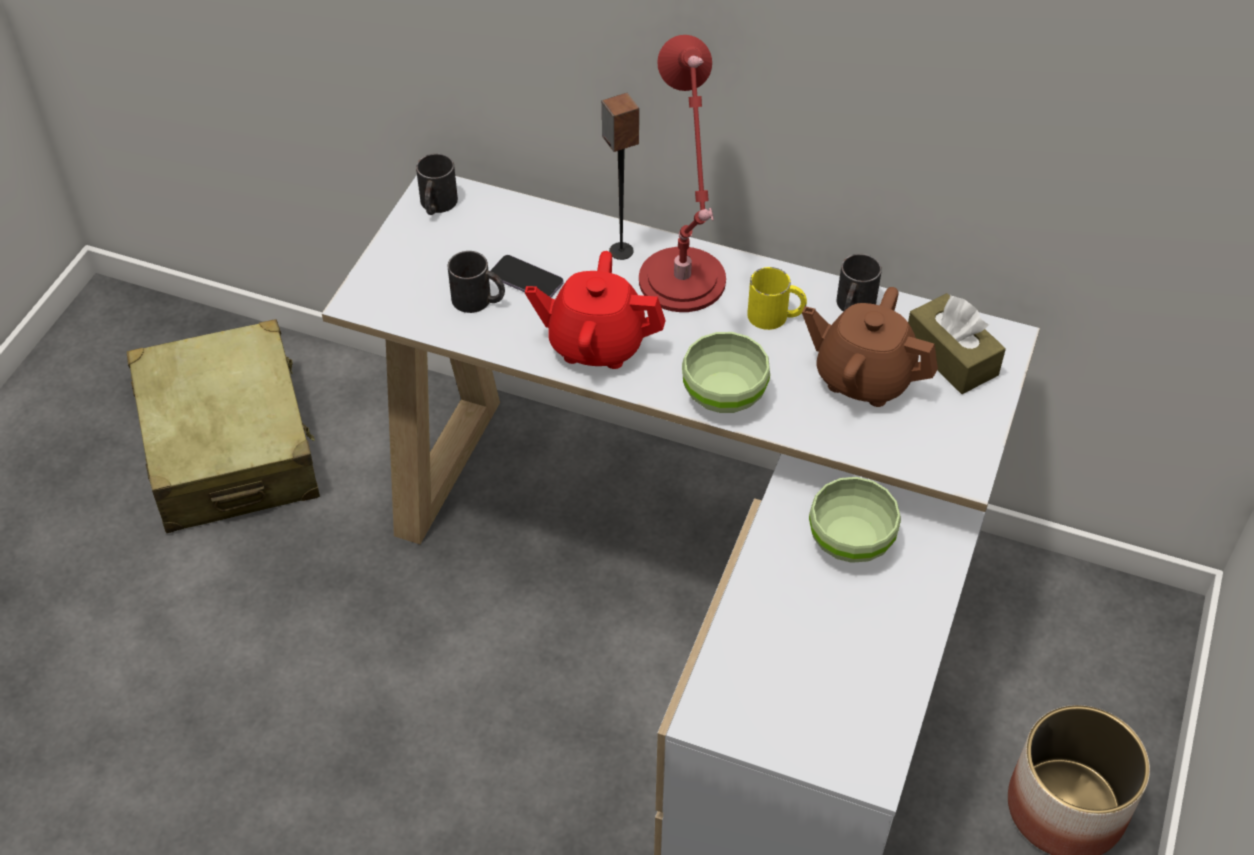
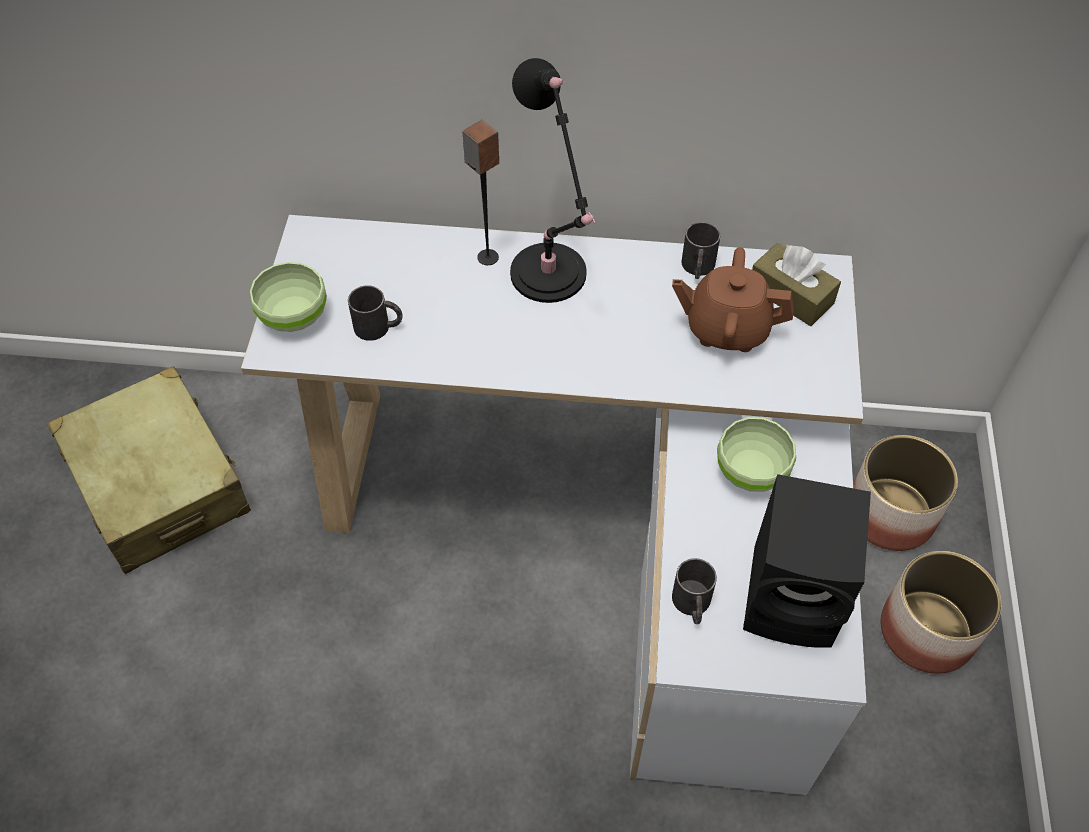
camera: 15 degrees left, 5 degrees up
black mug [416,153,458,215] -> black mug moved to [672,558,717,624]
phone [490,255,564,297] -> none
red teapot [525,251,666,369] -> none
red table lamp [639,35,726,312] -> black table lamp [510,58,596,303]
green bowl [682,332,770,413] -> green bowl moved to [250,262,327,332]
yellow mug [747,267,807,330] -> none
none -> black speaker [743,474,871,648]
none -> planter [853,435,958,551]

